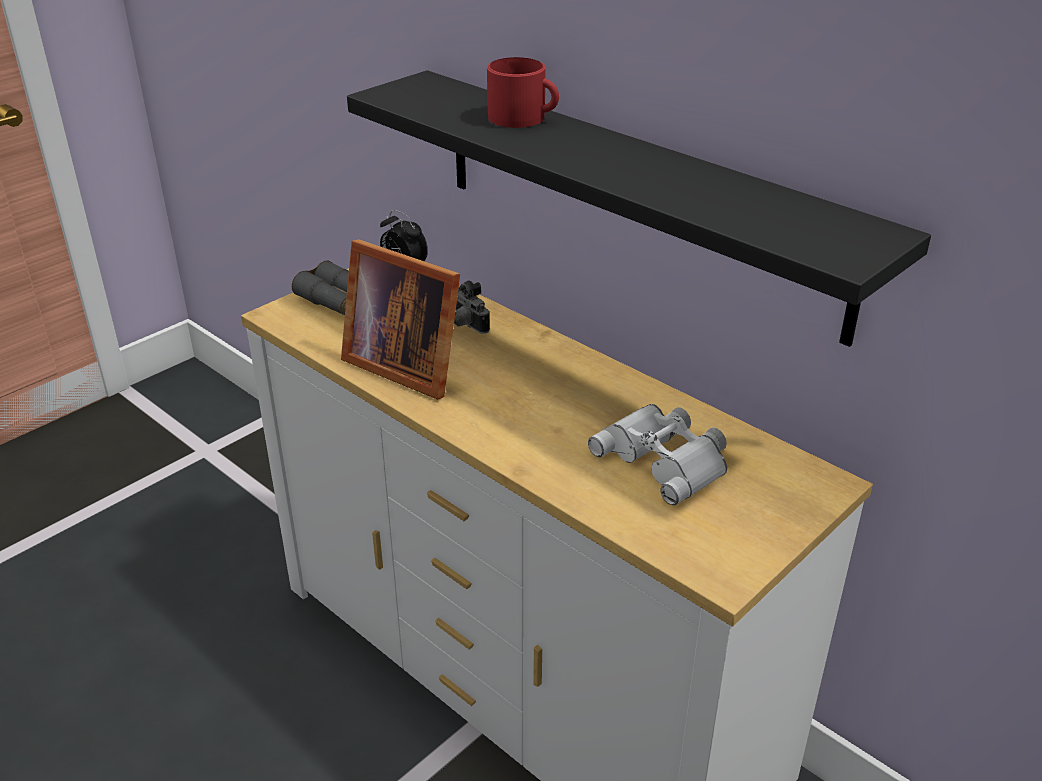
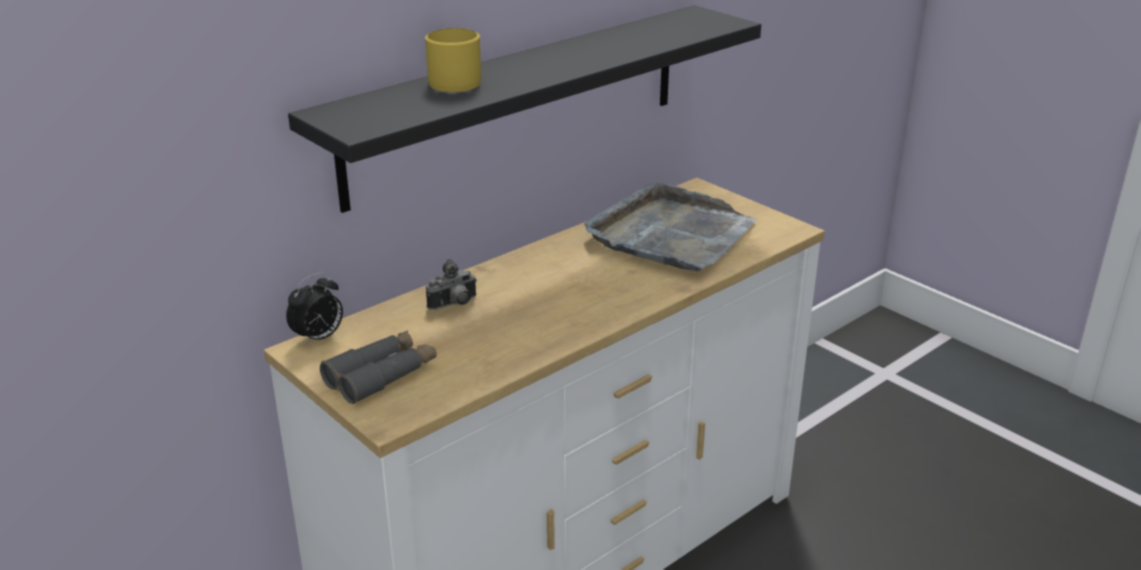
camera: 85 degrees left, 5 degrees down
picture frame [341,239,460,400] -> none
red mug [487,57,559,128] -> yellow mug [425,28,481,92]
white binoculars [588,404,727,505] -> grey tray [584,183,757,272]

